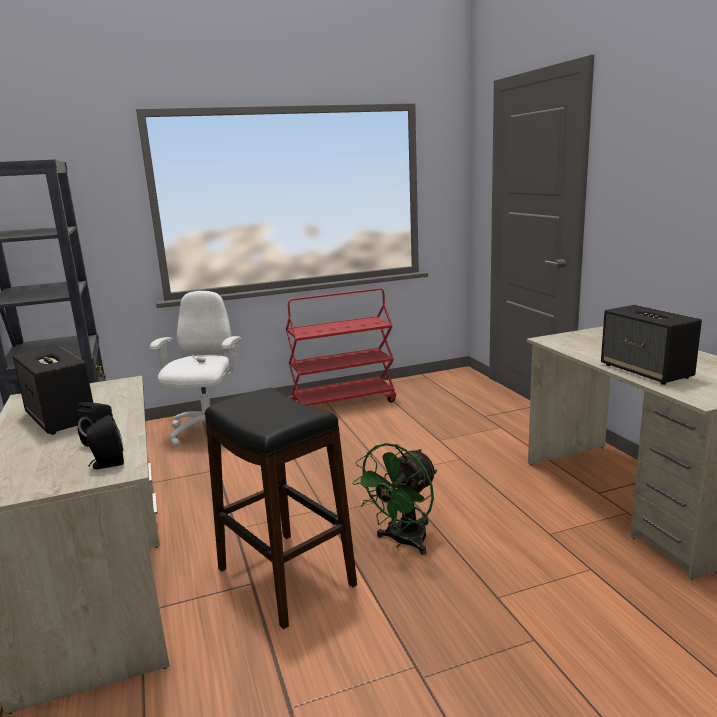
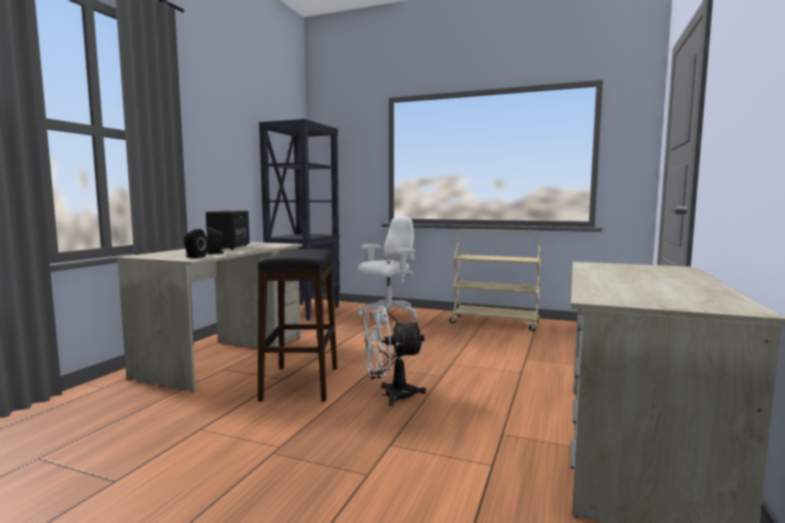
camera: 40 degrees right, 10 degrees down
red cart [286,288,396,406] -> beige cart [450,229,541,331]
green fan [352,443,437,555] -> white fan [363,305,426,406]
speaker [601,305,702,385] -> none

